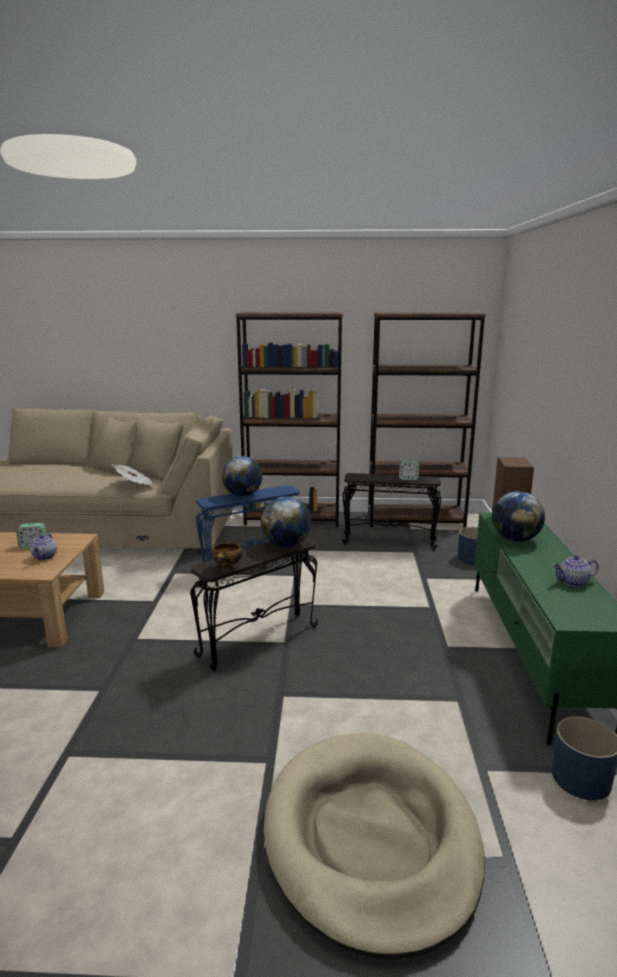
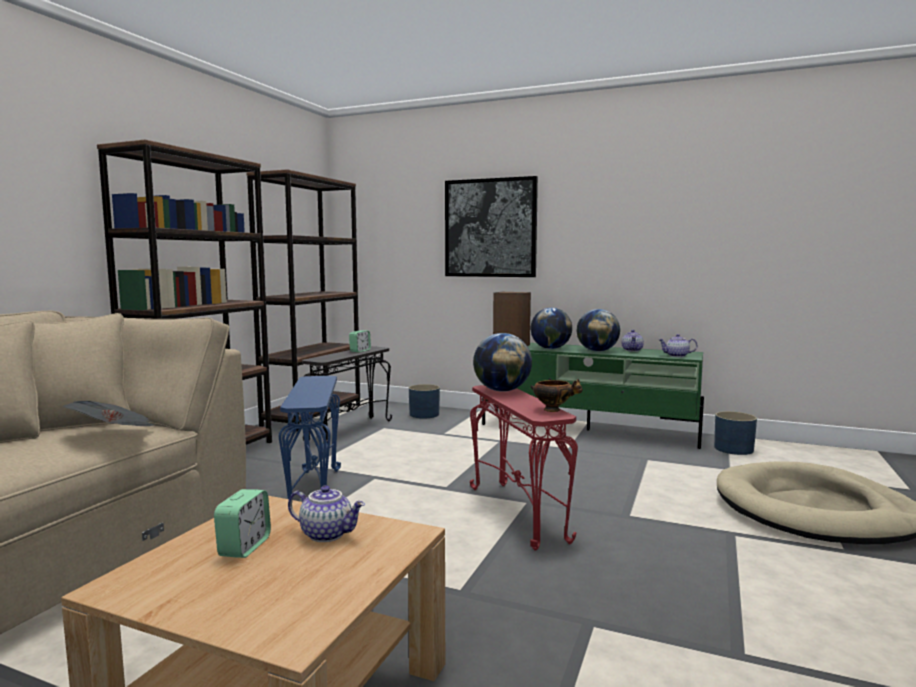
camera: 70 degrees left, 10 degrees down
black side table [190,538,318,671] -> red side table [470,385,578,550]
globe [222,456,262,497] -> globe moved to [577,309,620,352]
none -> picture [445,176,538,277]
none -> teapot [659,334,697,357]

